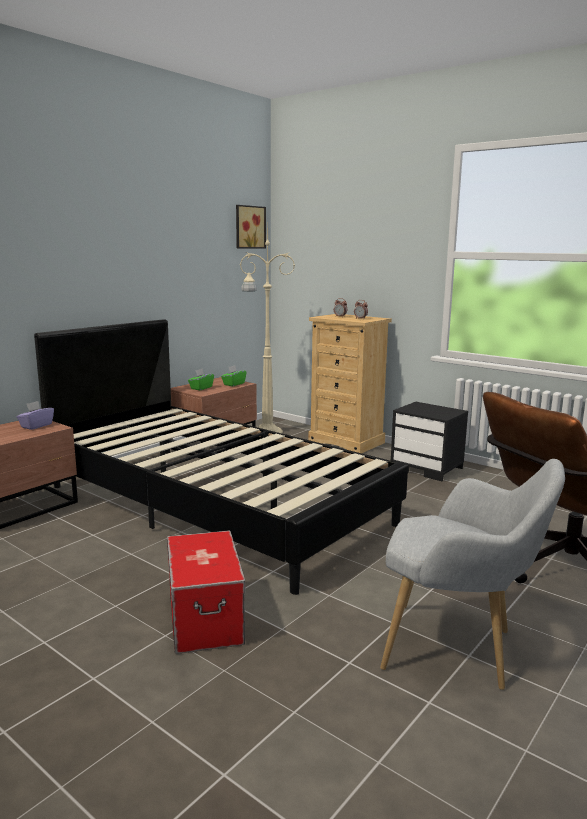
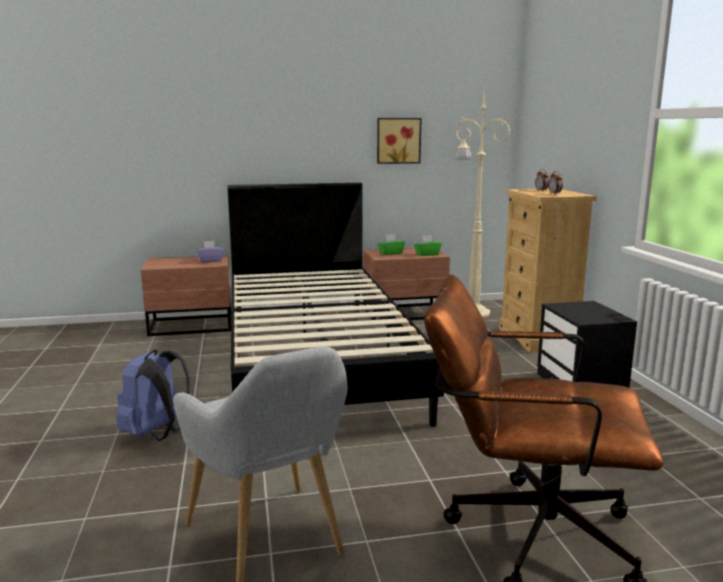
camera: 40 degrees right, 0 degrees up
storage box [167,530,245,654] -> blue backpack [117,349,190,441]
picture [236,205,266,248] -> picture moved to [377,118,422,164]

